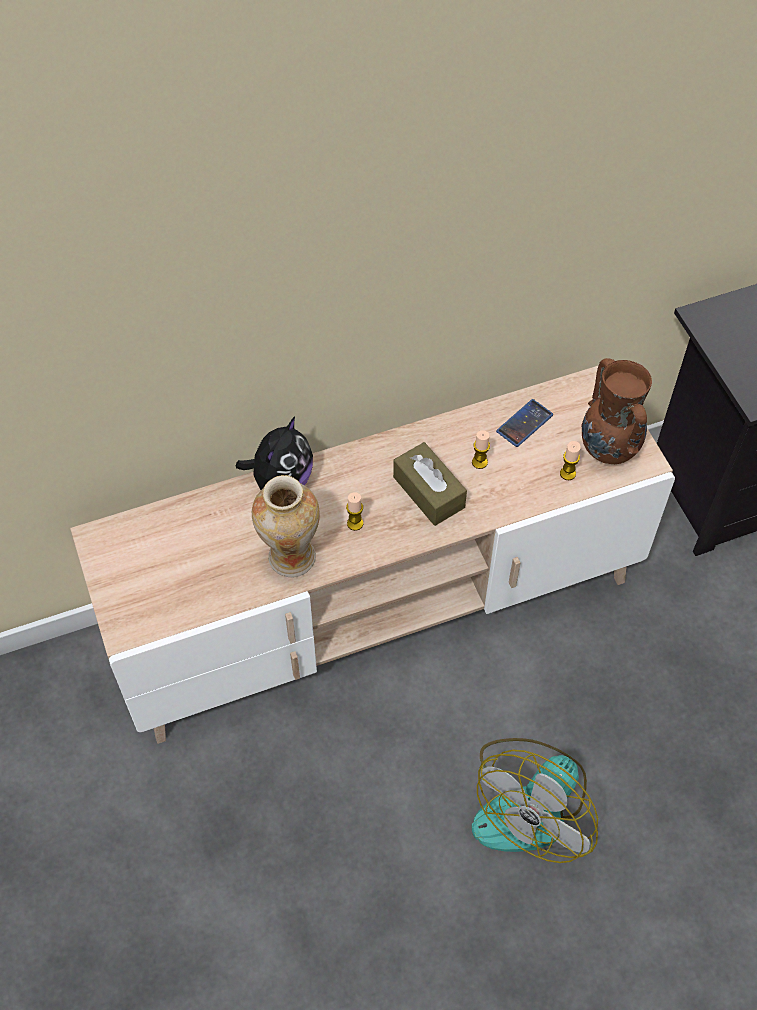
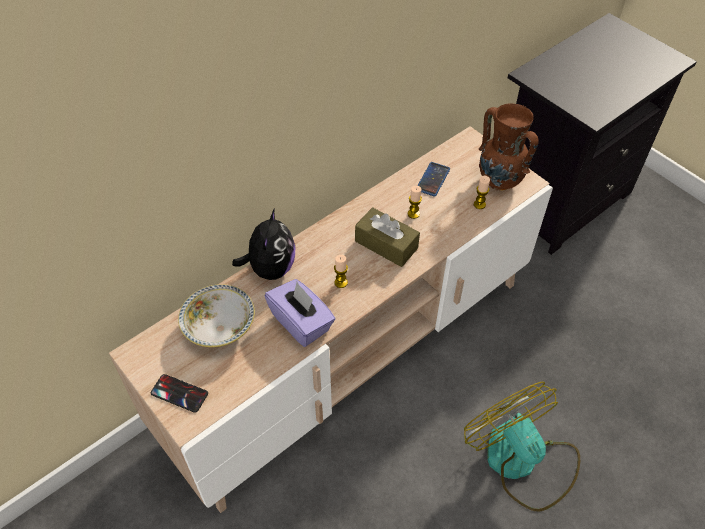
camera: 20 degrees left, 5 degrees down
vase [252,475,320,577] -> purple tissue box [265,279,336,347]
fan [472,738,598,863] -> fan turned 135 degrees clockwise [464,381,580,512]
none -> phone [151,374,208,413]
none -> bowl [178,284,255,347]

